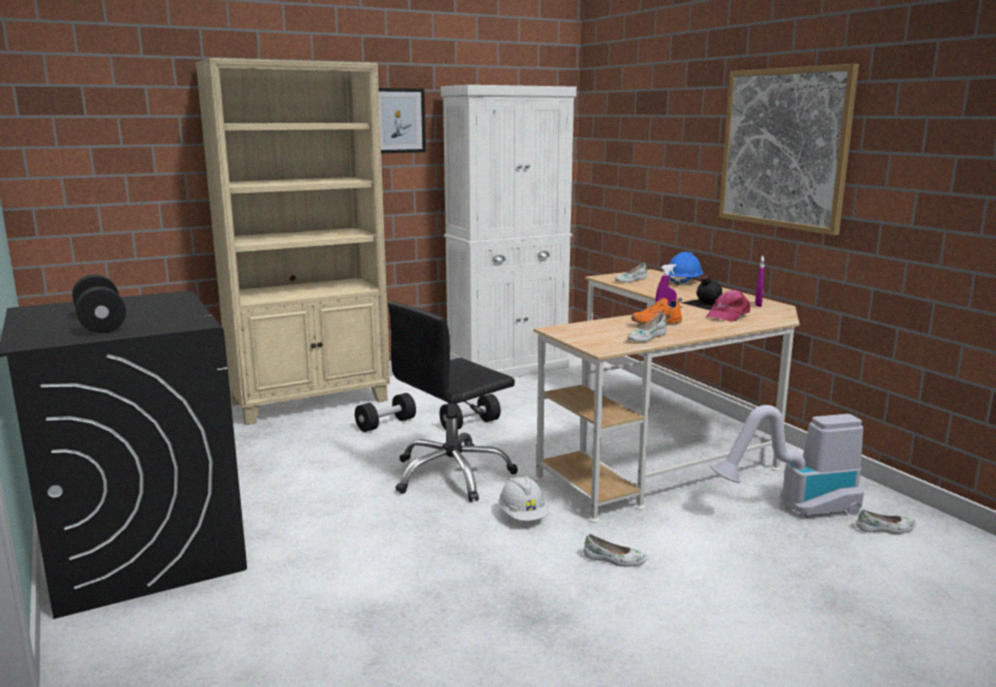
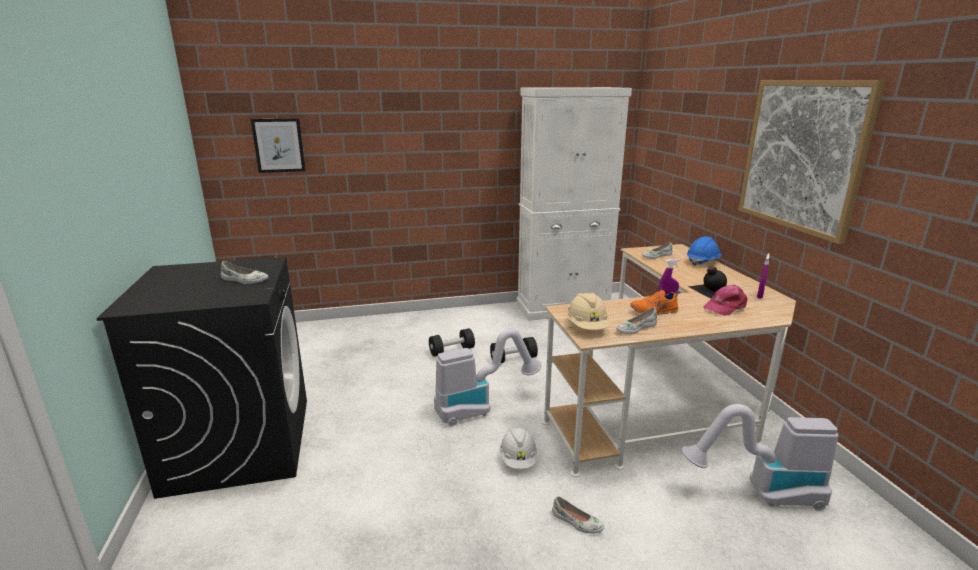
camera: 15 degrees right, 5 degrees up
black dumbbell [72,274,126,333] -> none
beige bookcase [196,58,390,425] -> none
picture [379,88,426,153] -> picture moved to [251,118,306,173]
black office chair [388,301,518,502] -> vacuum cleaner [434,329,541,427]
white shoe [856,509,916,534] -> white shoe moved to [221,261,268,284]
none -> beige hard hat [567,293,609,330]

